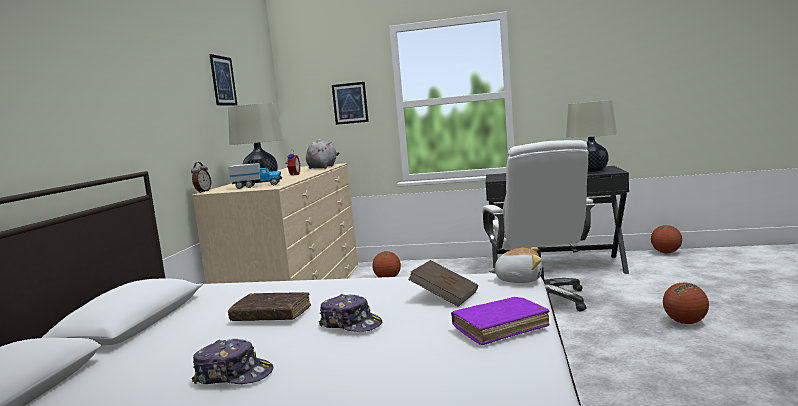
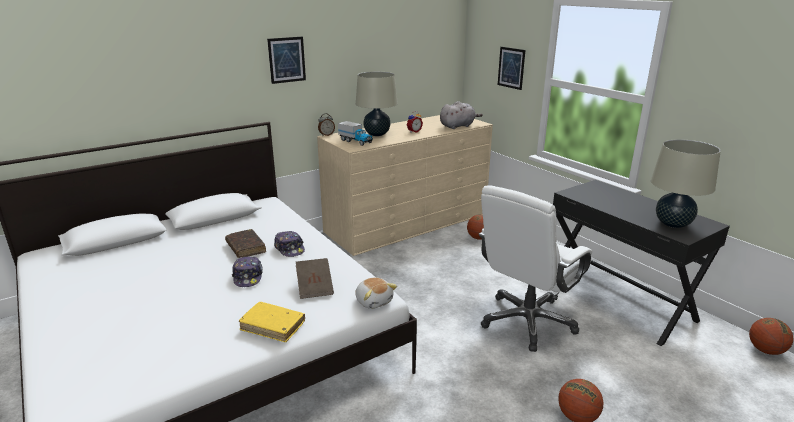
camera: 45 degrees right, 15 degrees up
cap [192,339,273,384] -> cap moved to [274,231,305,257]
picture [209,54,237,106] -> picture moved to [267,37,306,84]
purple book [451,297,549,345] -> yellow book [239,302,305,342]

